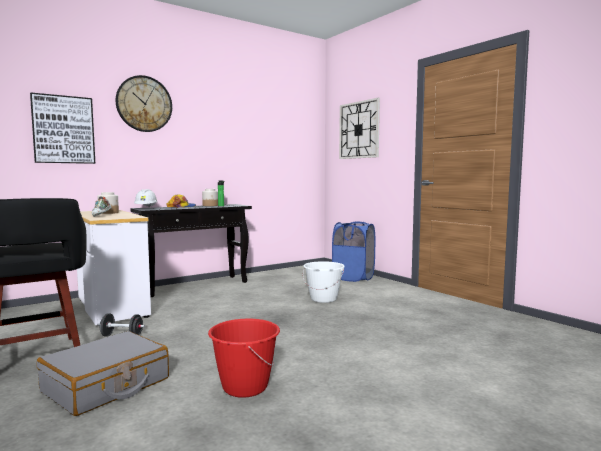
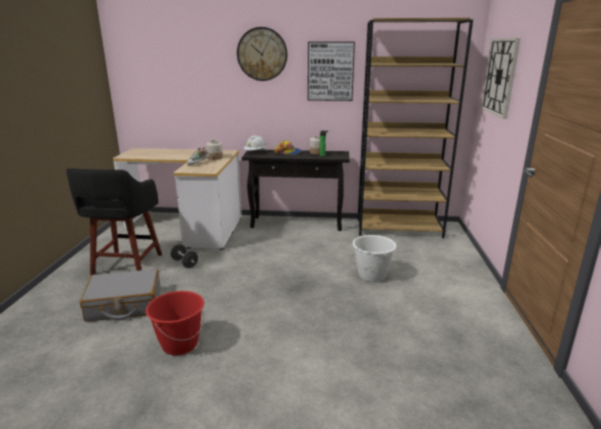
camera: 40 degrees right, 15 degrees up
picture [30,92,95,164] -> picture moved to [308,42,355,101]
blue laundry basket [332,222,375,282] -> none
none -> brown bookcase [358,18,473,238]

